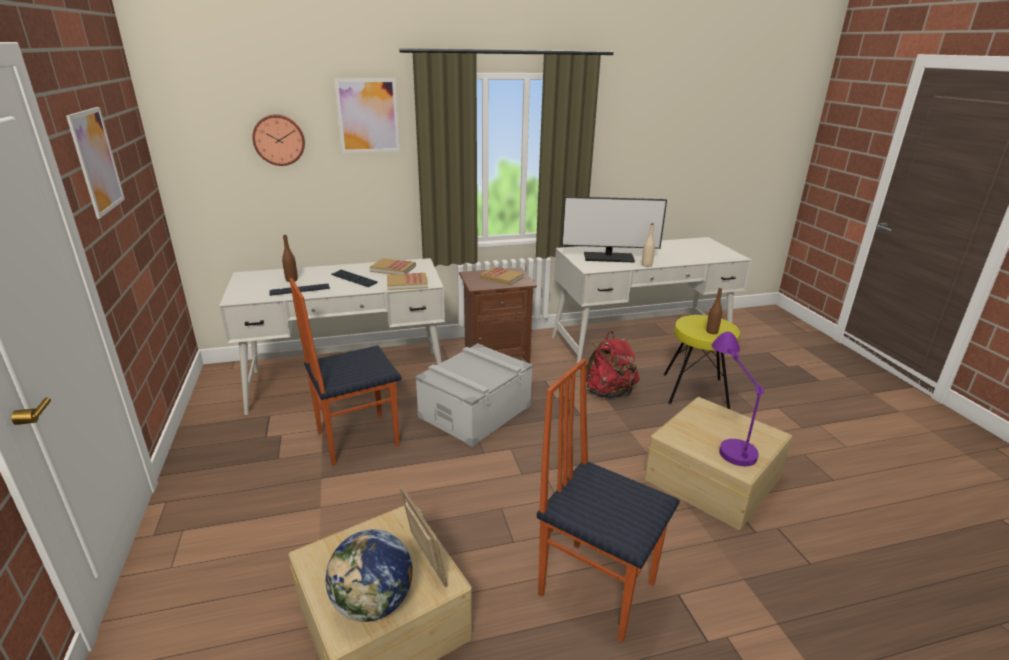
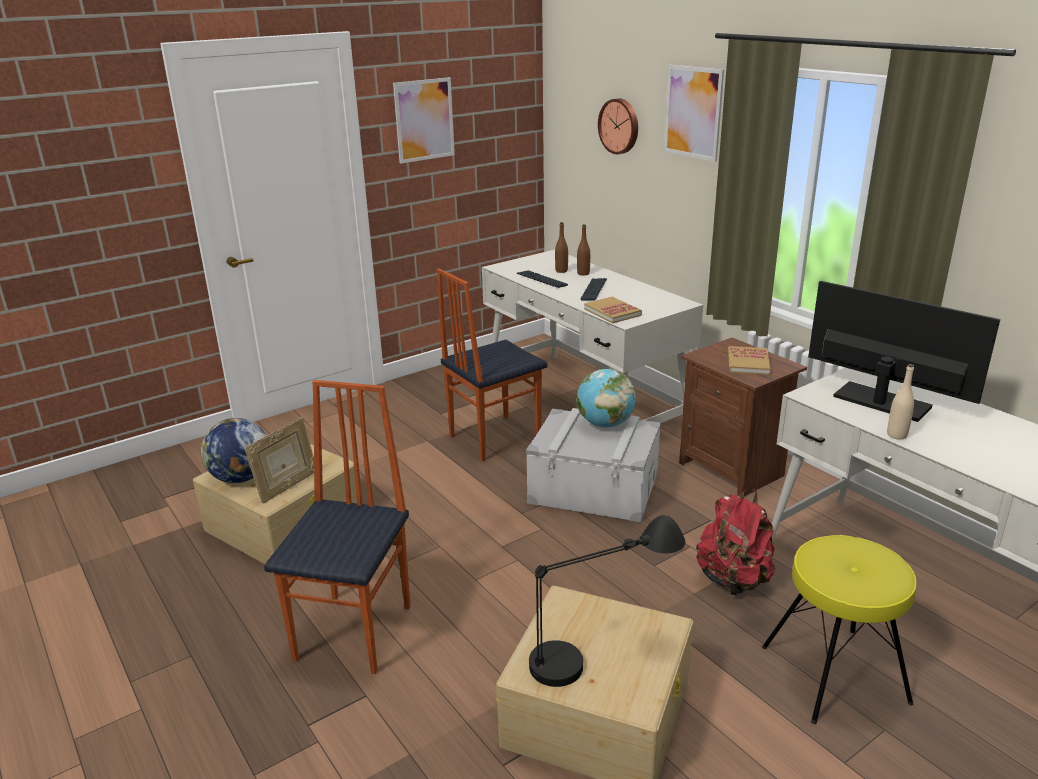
camera: 70 degrees right, 0 degrees up
chair [289,278,401,465] -> chair turned 75 degrees counterclockwise [437,268,548,461]
book [370,258,416,274] -> none
monitor [562,196,667,263] -> monitor turned 150 degrees clockwise [808,281,1000,422]
brown bottle [706,288,722,334] -> brown bottle moved to [577,224,590,276]
purple table lamp [711,332,764,466] -> black table lamp [529,515,685,687]
none -> globe [577,369,636,427]

